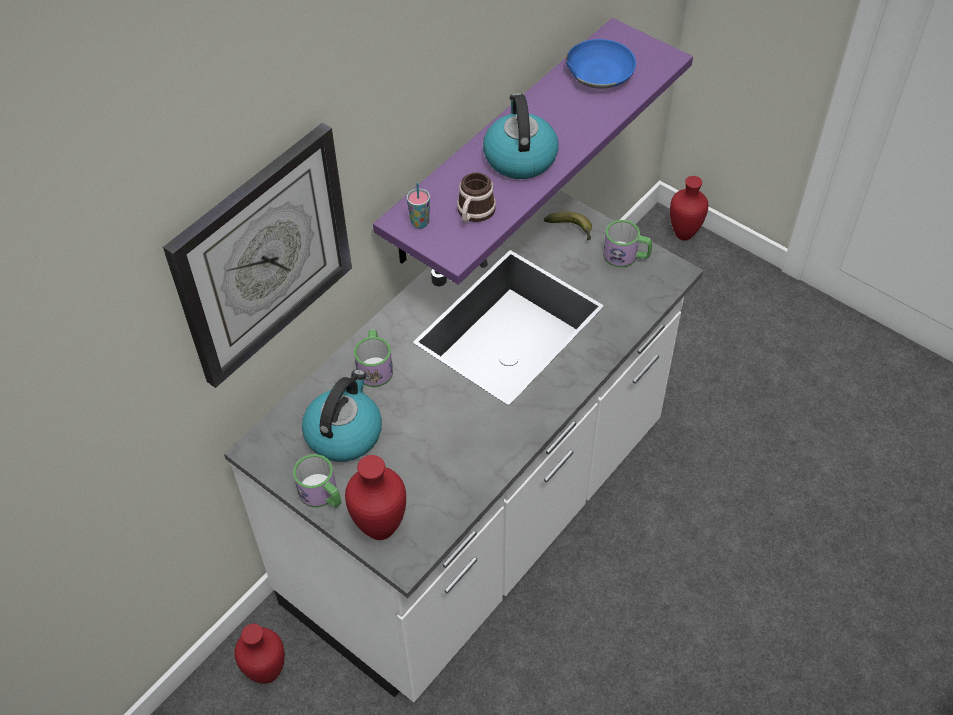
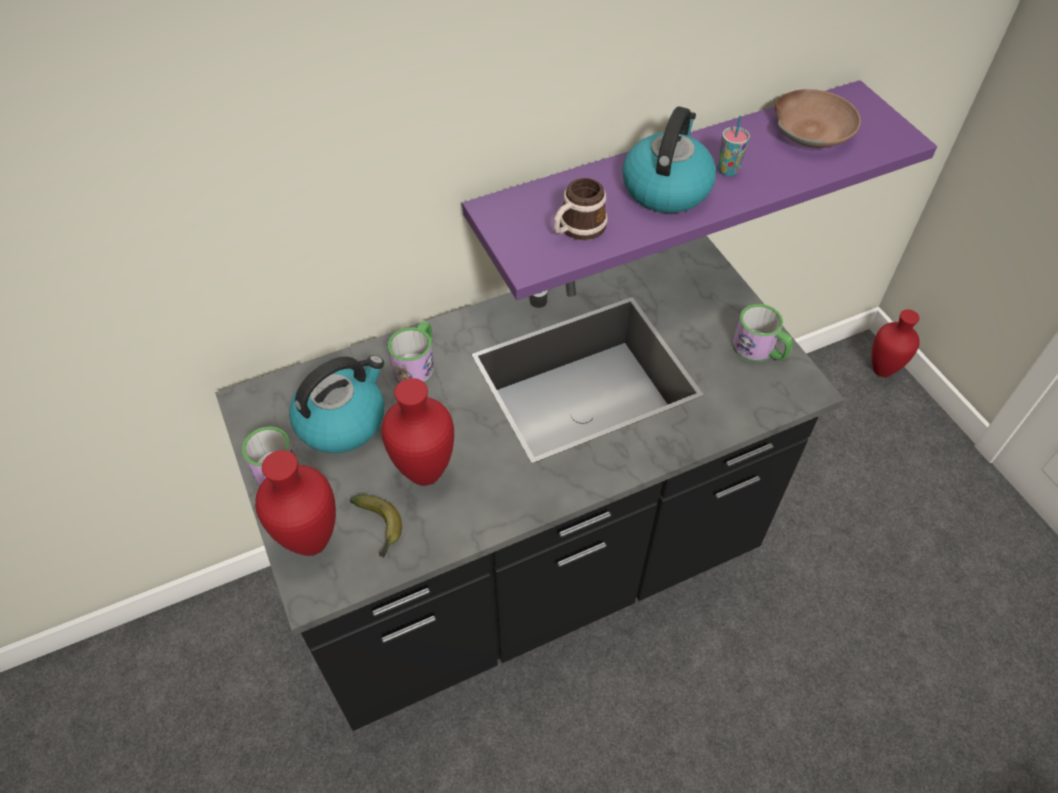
camera: 25 degrees right, 0 degrees up
wall clock [163,123,352,388] -> none
white counter [224,190,704,702] -> black counter [215,235,845,731]
red vase [234,624,285,684] -> red vase moved to [381,378,454,486]
cup [407,183,430,229] -> cup moved to [718,116,750,176]
banana [544,212,592,241] -> banana moved to [350,495,402,558]
blue bowl [566,39,636,89] -> brown bowl [775,89,861,148]

